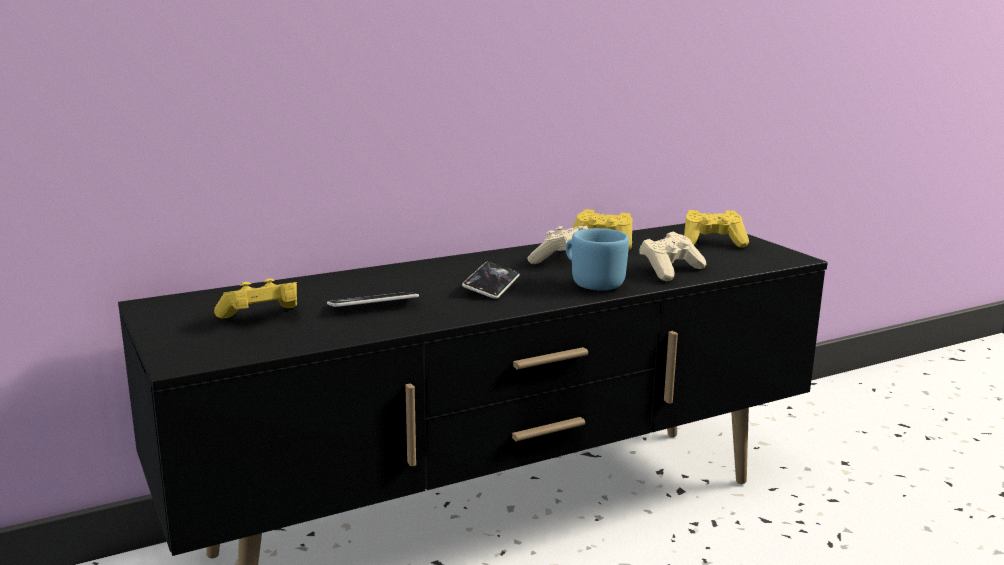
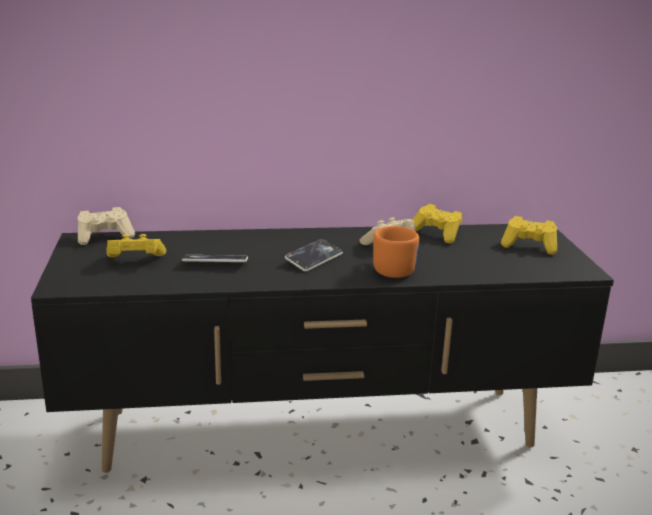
camera: 20 degrees right, 5 degrees up
blue mug [566,228,629,291] -> orange mug [373,226,419,278]
beige game controller [639,232,706,281] -> beige game controller moved to [78,207,135,245]

